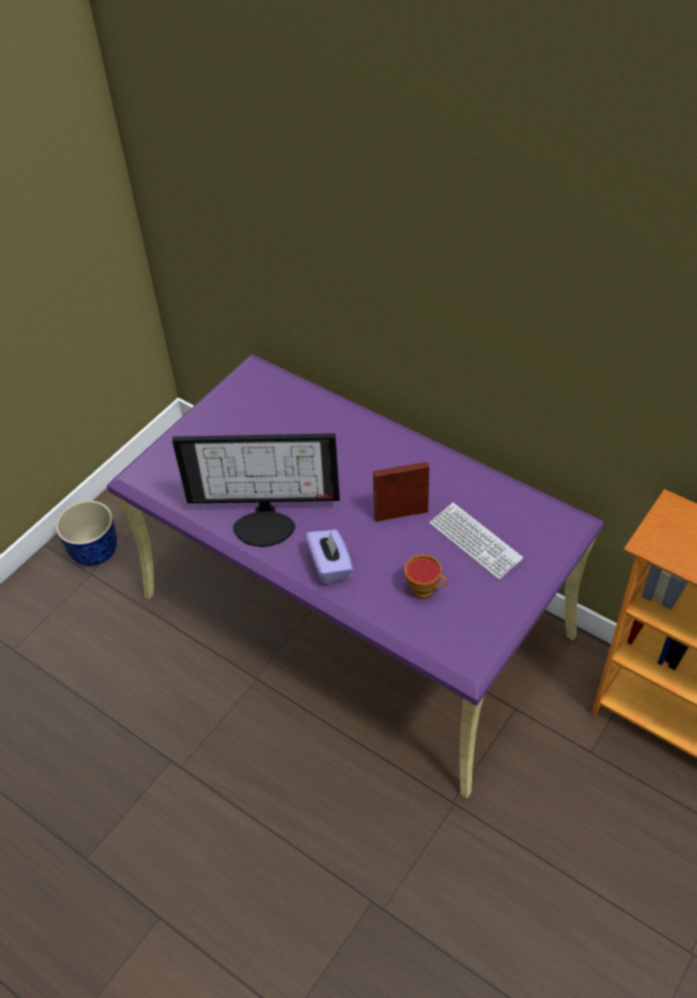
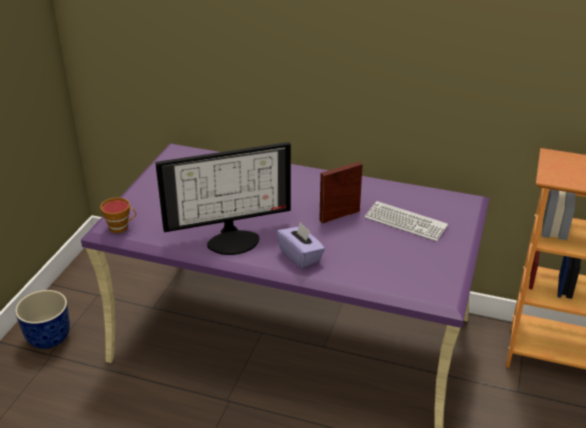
camera: 20 degrees left, 15 degrees down
cup [405,555,448,599] -> cup moved to [100,197,136,233]

